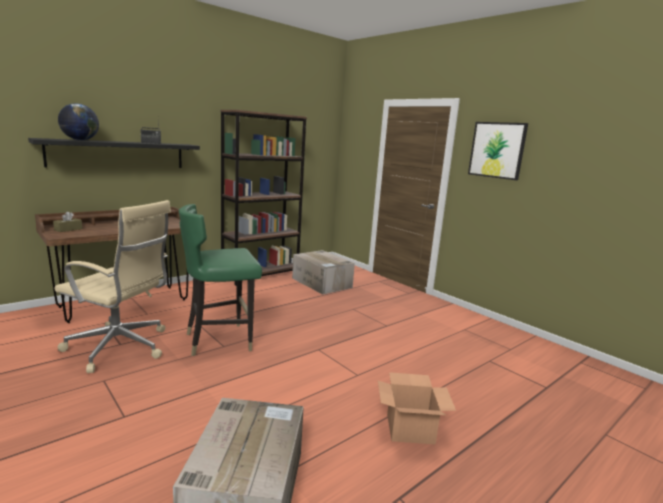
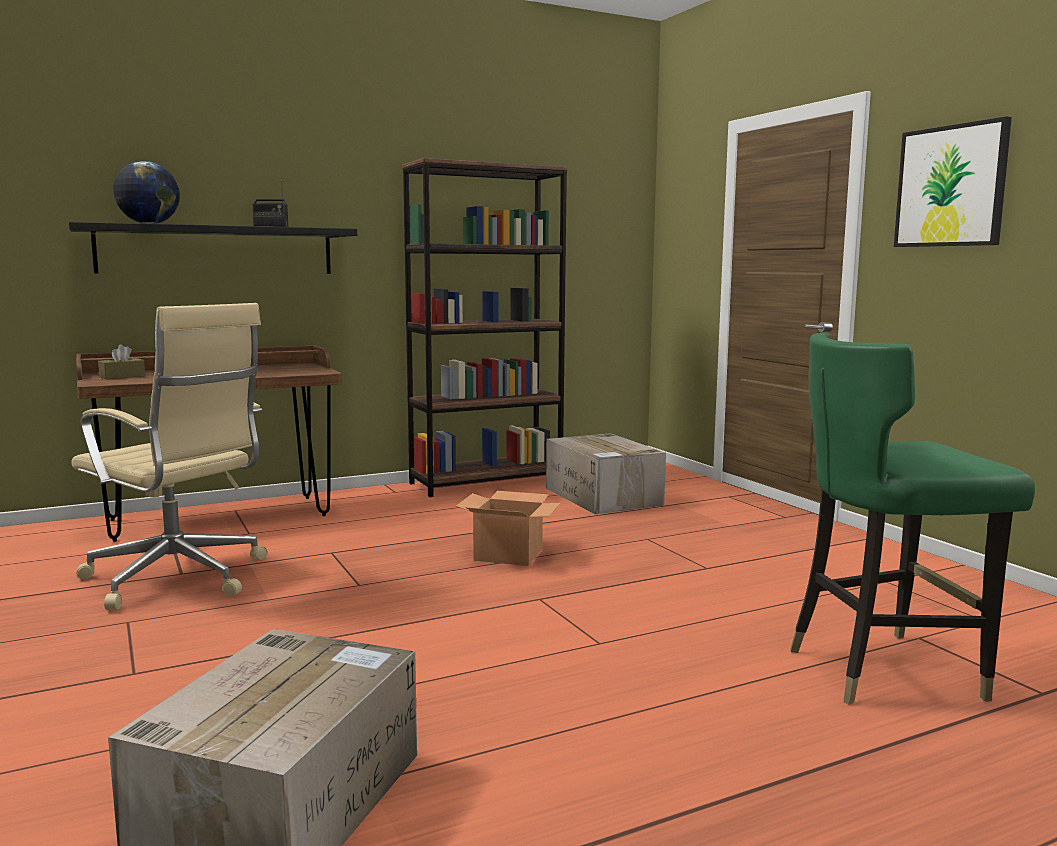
camera: 15 degrees right, 5 degrees down
green chair [179,204,262,356] -> green chair moved to [790,332,1035,705]
cardboard box [378,372,456,444] -> cardboard box moved to [456,491,561,566]

